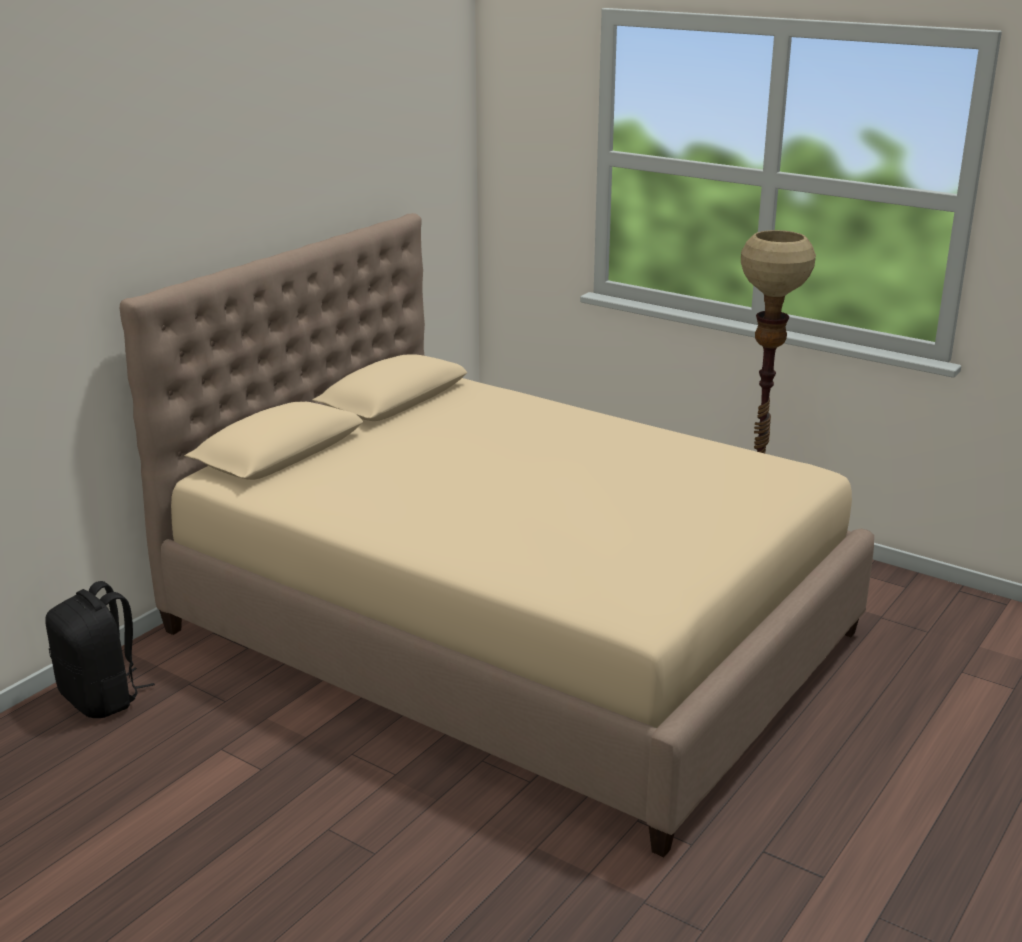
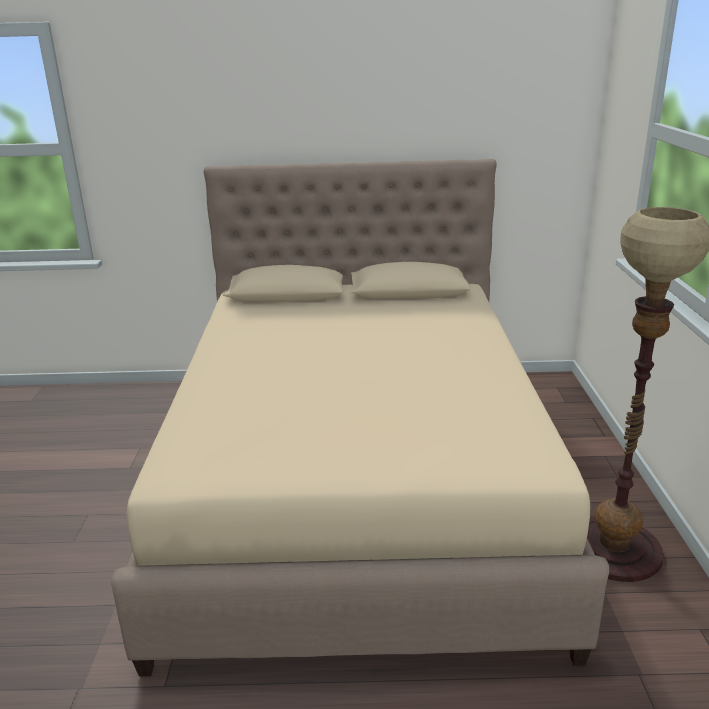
camera: 55 degrees right, 0 degrees up
black backpack [45,581,155,718] -> none

